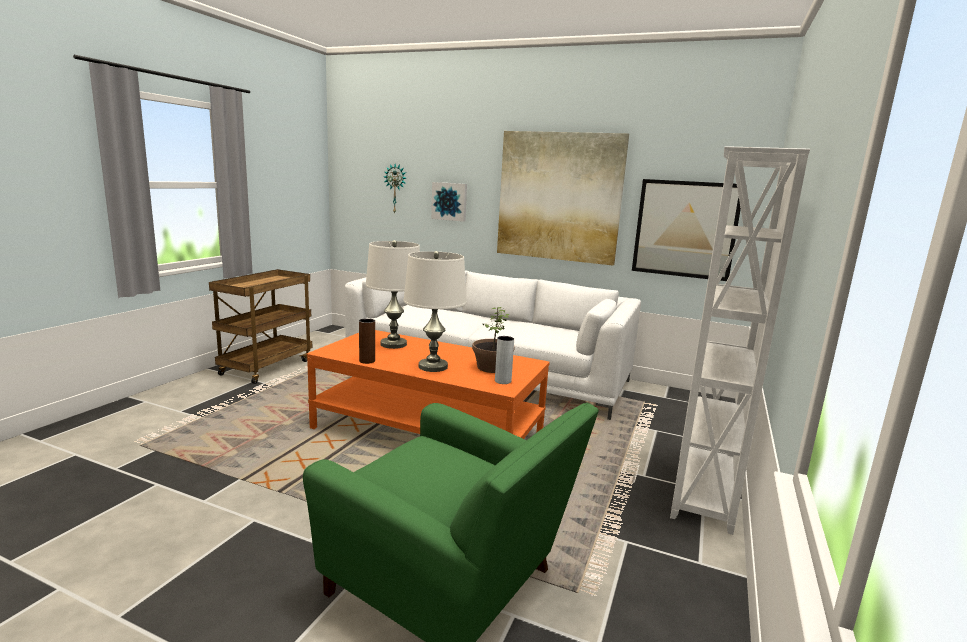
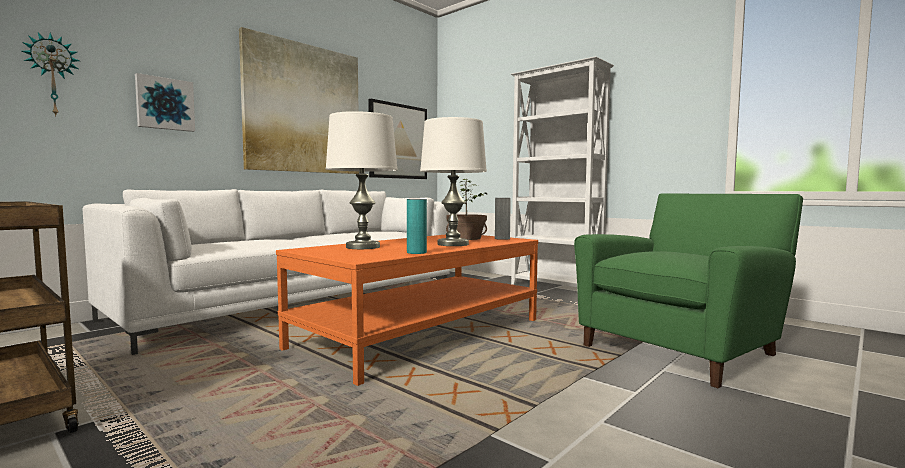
camera: 70 degrees left, 10 degrees down
brown vase [359,318,375,364] -> turquoise vase [407,199,427,254]

